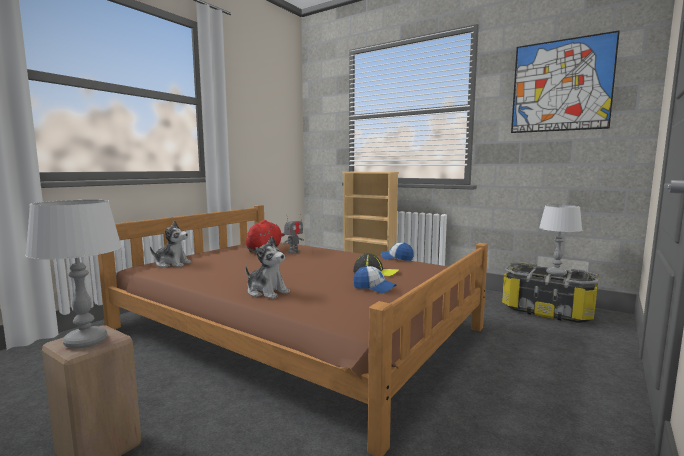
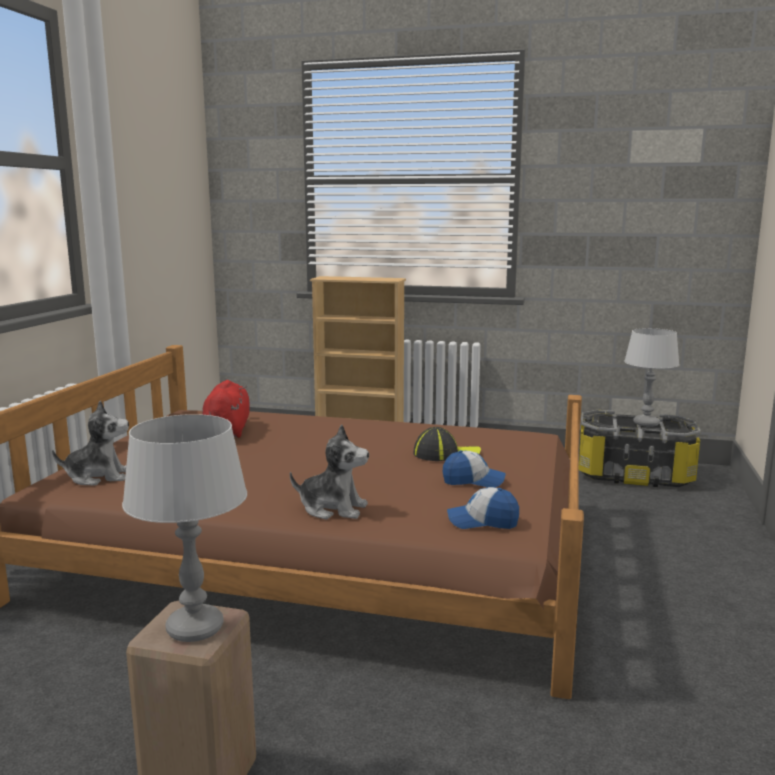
camera: 20 degrees left, 5 degrees up
toy robot [282,214,304,254] -> none
cap [381,243,414,261] -> cap moved to [447,487,519,529]
picture [511,30,620,133] -> none

